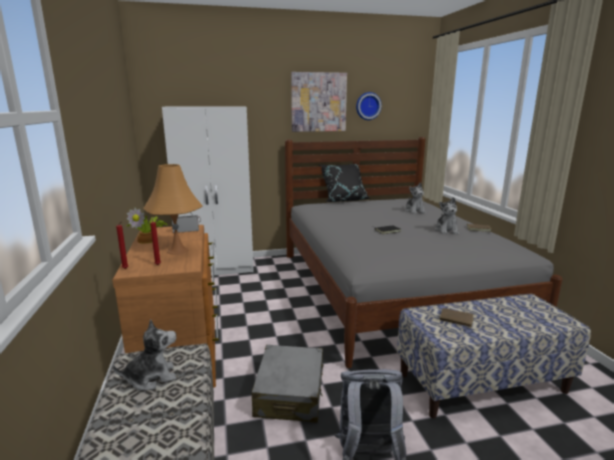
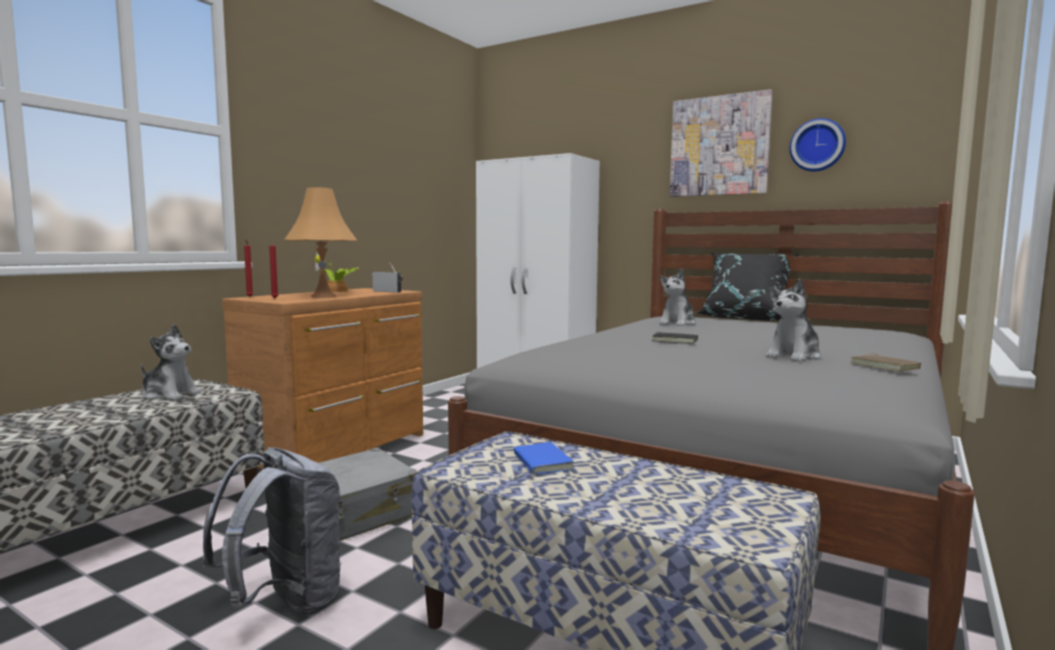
camera: 45 degrees right, 10 degrees down
plush toy [405,183,426,214] -> plush toy moved to [659,269,696,326]
brown book [440,308,474,328] -> blue book [514,442,574,474]

